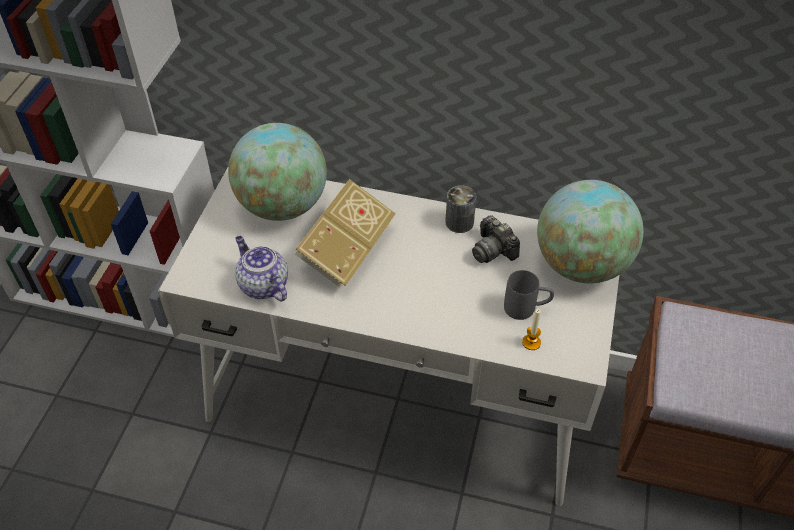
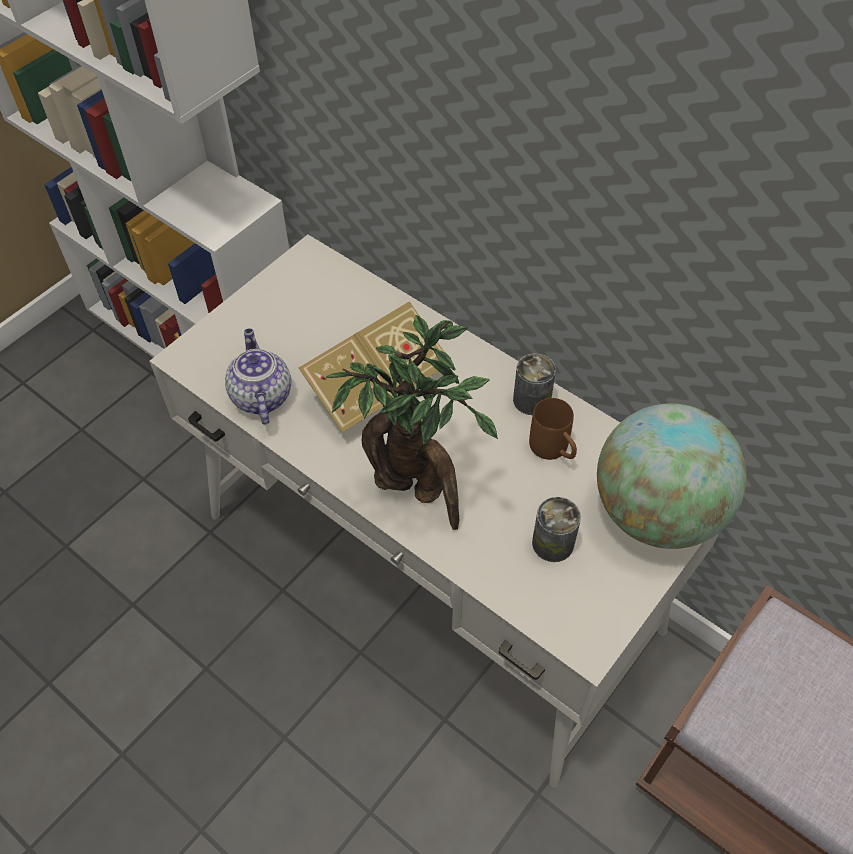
camera: 25 degrees right, 5 degrees up
globe [228,123,327,221] -> none
camera [472,215,520,263] -> brown mug [529,398,577,460]
grey mug [504,270,554,320] -> can [532,497,581,562]
candle [522,309,541,350] -> none
none -> potted plant [326,315,498,530]

